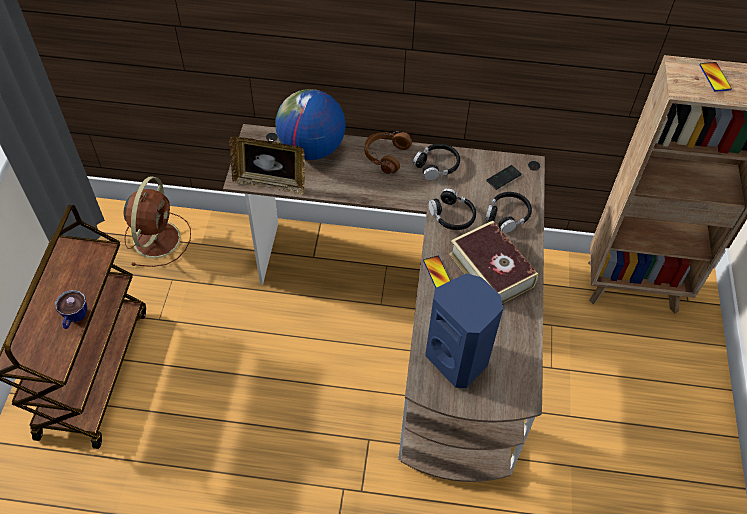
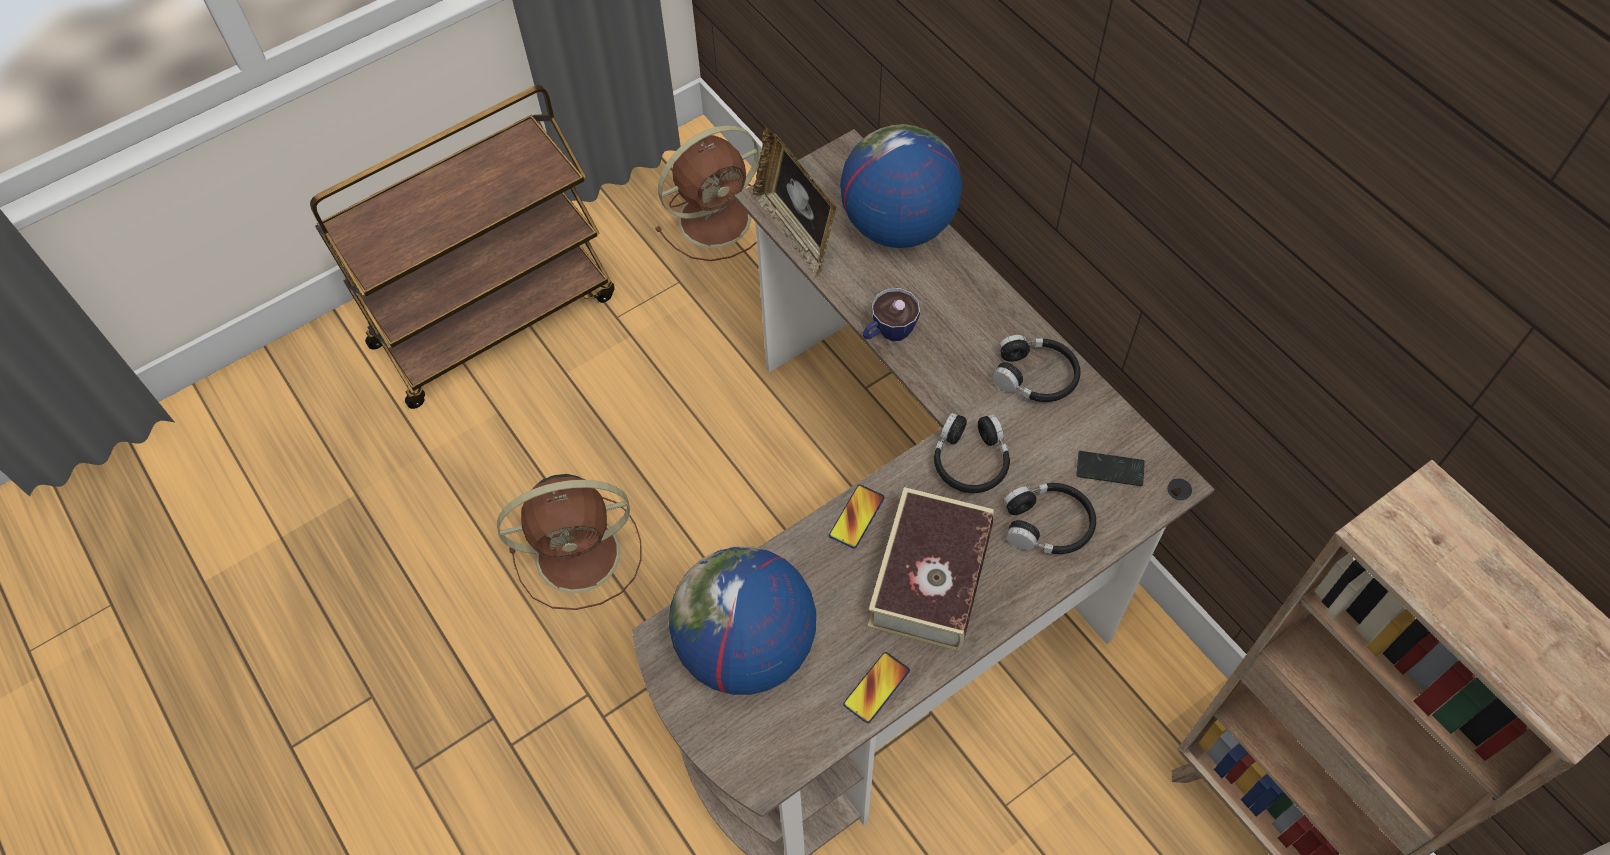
camera: 50 degrees right, 5 degrees up
cup [55,290,87,329] -> cup moved to [863,288,920,341]
brown headphones [364,131,412,174] -> none
blue speaker [425,273,503,388] -> globe [669,546,816,695]
phone [699,62,732,92] -> phone moved to [843,652,910,723]
none -> brown fan [497,474,642,610]

